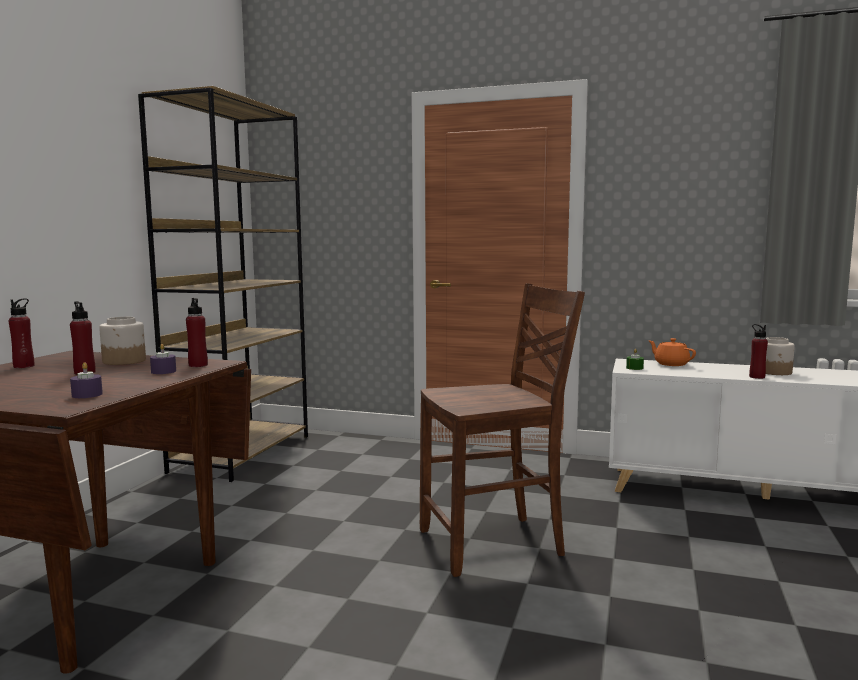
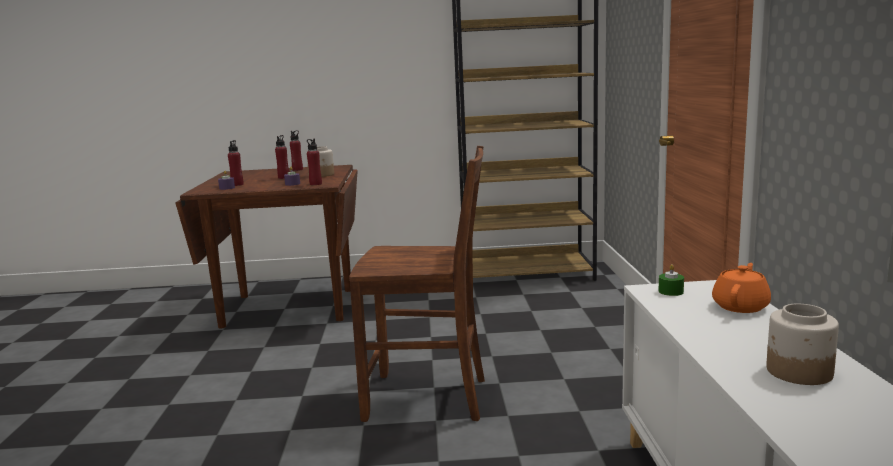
camera: 70 degrees right, 5 degrees up
brown chair [420,283,585,577] -> brown chair turned 45 degrees counterclockwise [349,146,485,422]
red bottle [749,324,768,379] -> red bottle moved to [228,140,244,186]

